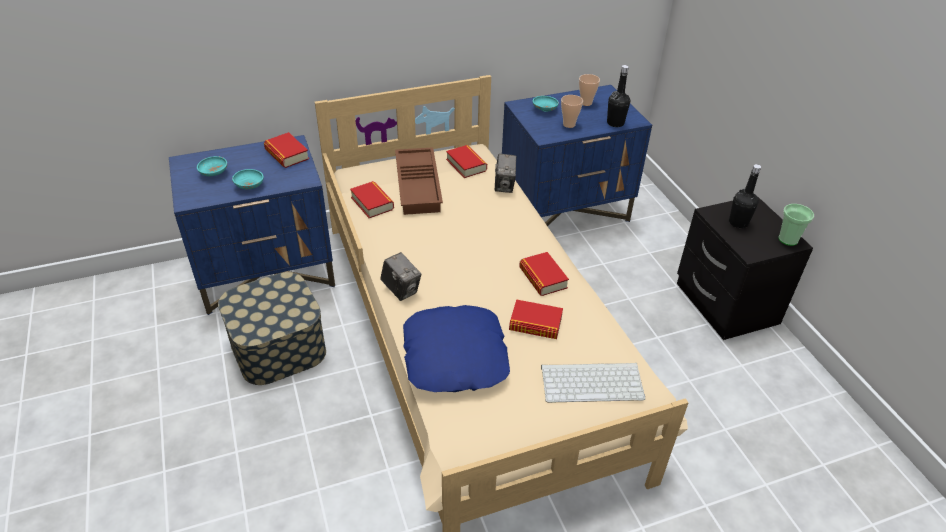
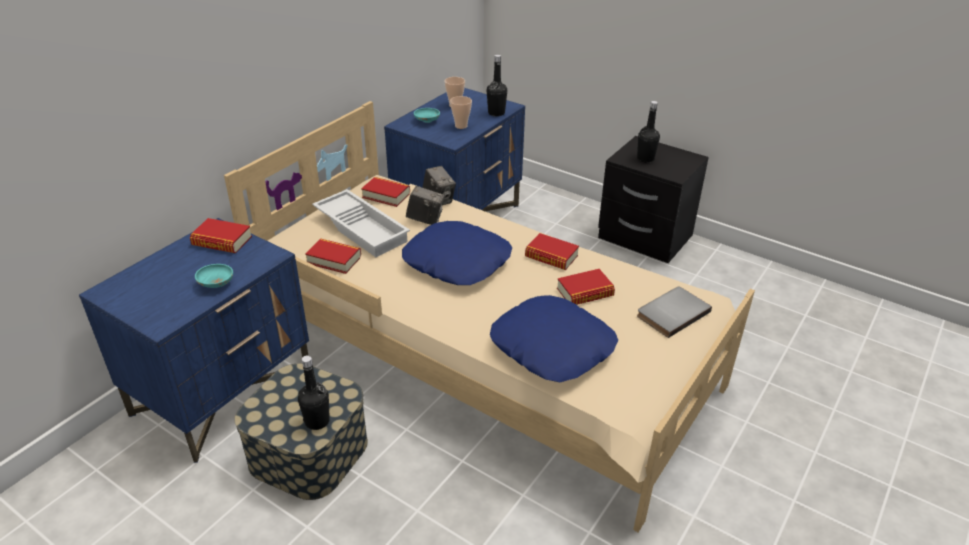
camera: 35 degrees left, 5 degrees down
turquoise bowl [197,156,227,176] -> none
camera [380,252,421,301] -> camera moved to [406,186,445,225]
brown tray [395,147,443,215] -> white tray [312,189,410,257]
keyboard [541,363,645,403] -> grey book [637,287,712,338]
cup [778,204,814,246] -> none
none -> black bottle [298,355,330,430]
none -> blue pillow [402,221,512,285]

